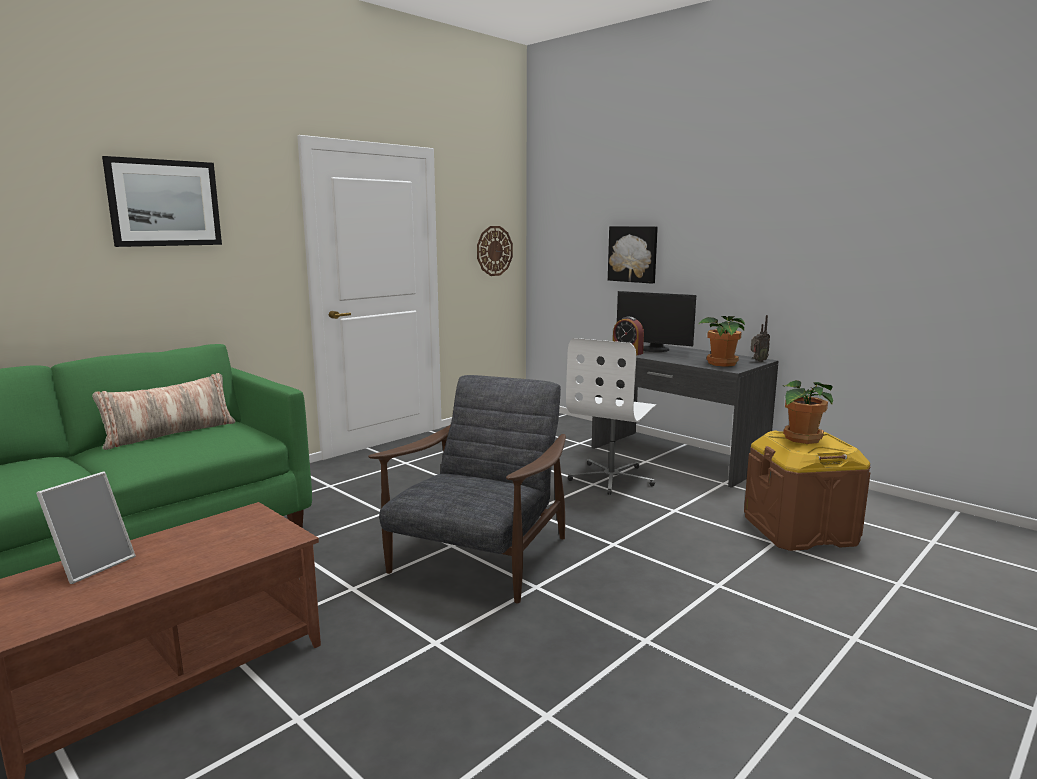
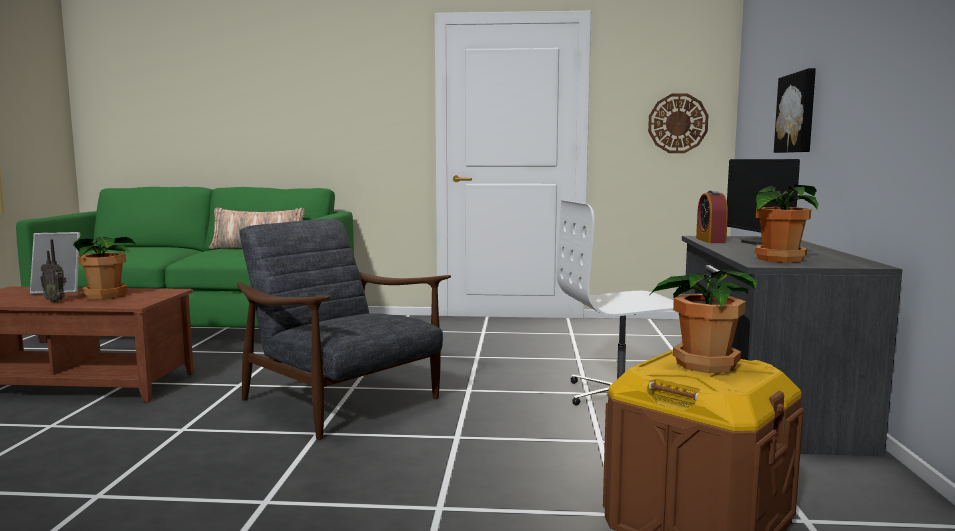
camera: 50 degrees right, 5 degrees down
picture [102,156,222,247] -> none
grey armchair [368,375,566,603] -> grey armchair turned 120 degrees counterclockwise [237,219,451,440]
radio [751,315,770,362] -> radio moved to [40,239,66,302]
none -> potted plant [73,237,135,300]

